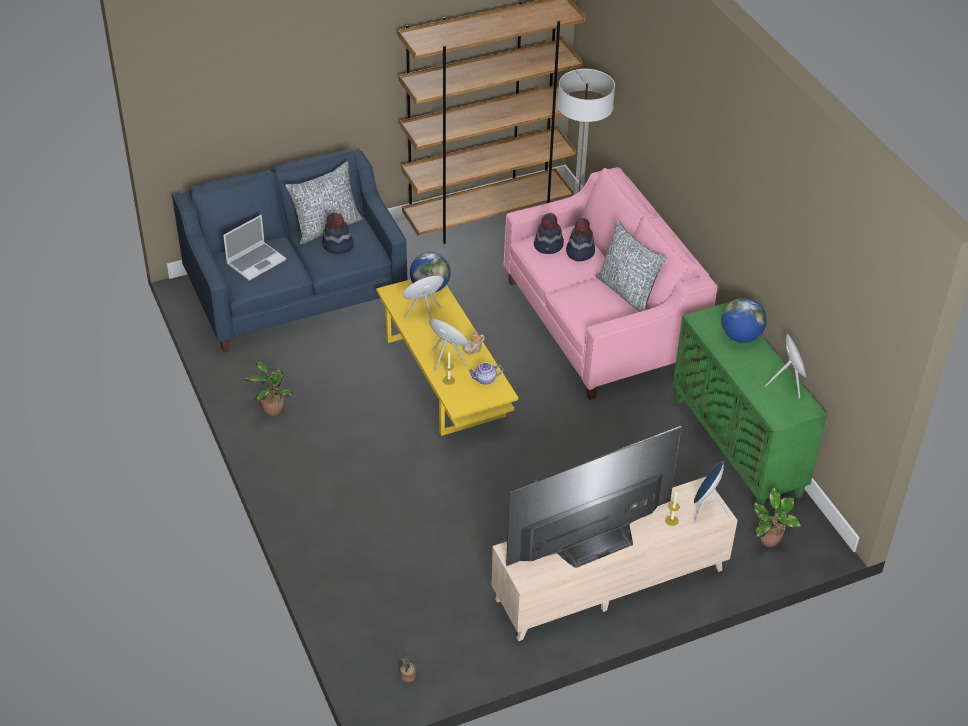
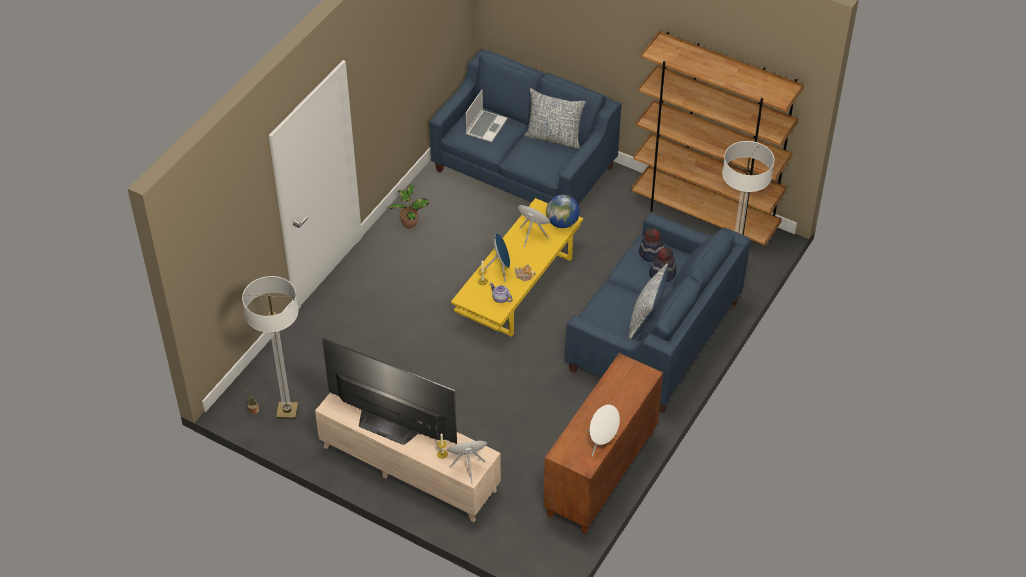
camera: 55 degrees right, 5 degrees up
laptop [223,215,286,281] -> laptop turned 75 degrees counterclockwise [466,89,507,142]
hat [322,212,354,254] -> none
pink sofa [503,167,718,400] -> blue sofa [565,213,751,413]
green cabinet [673,301,827,505] -> brown cabinet [544,353,663,535]
globe [721,298,767,343] -> none
potted plant [752,487,801,547] -> none
none -> floor lamp [242,276,298,419]

